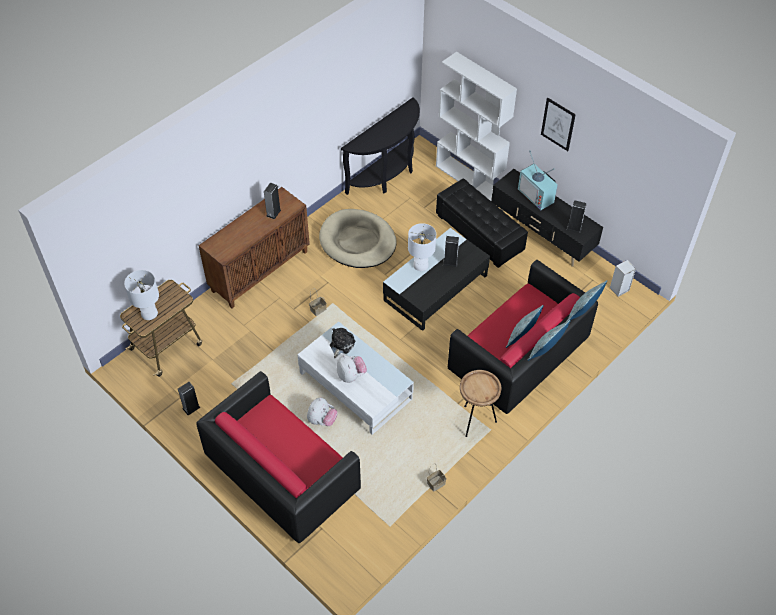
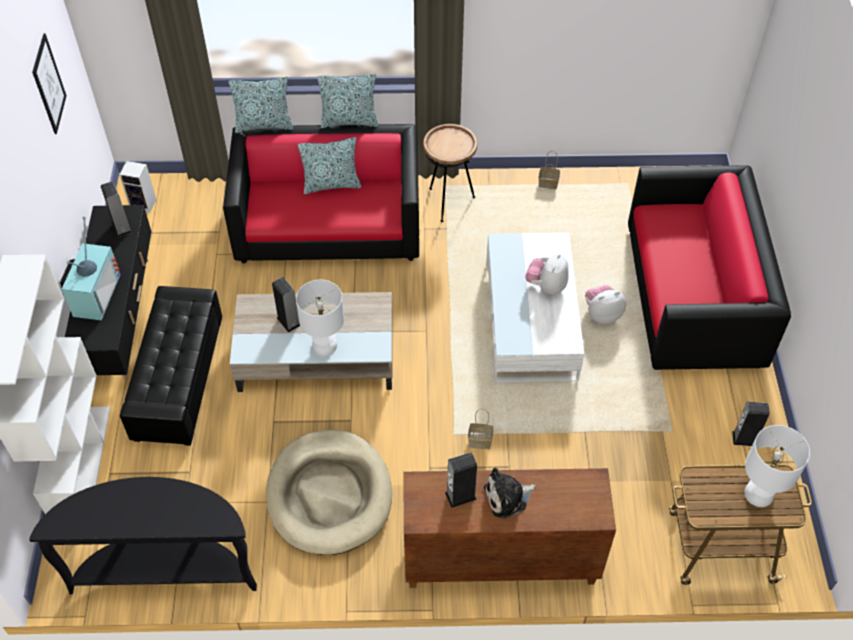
camera: 135 degrees left, 0 degrees up
plush toy [330,328,356,358] -> plush toy moved to [484,467,536,518]
black coffee table [383,228,490,331] -> beige coffee table [230,292,392,392]
picture [541,97,576,151] -> picture moved to [32,33,67,134]

